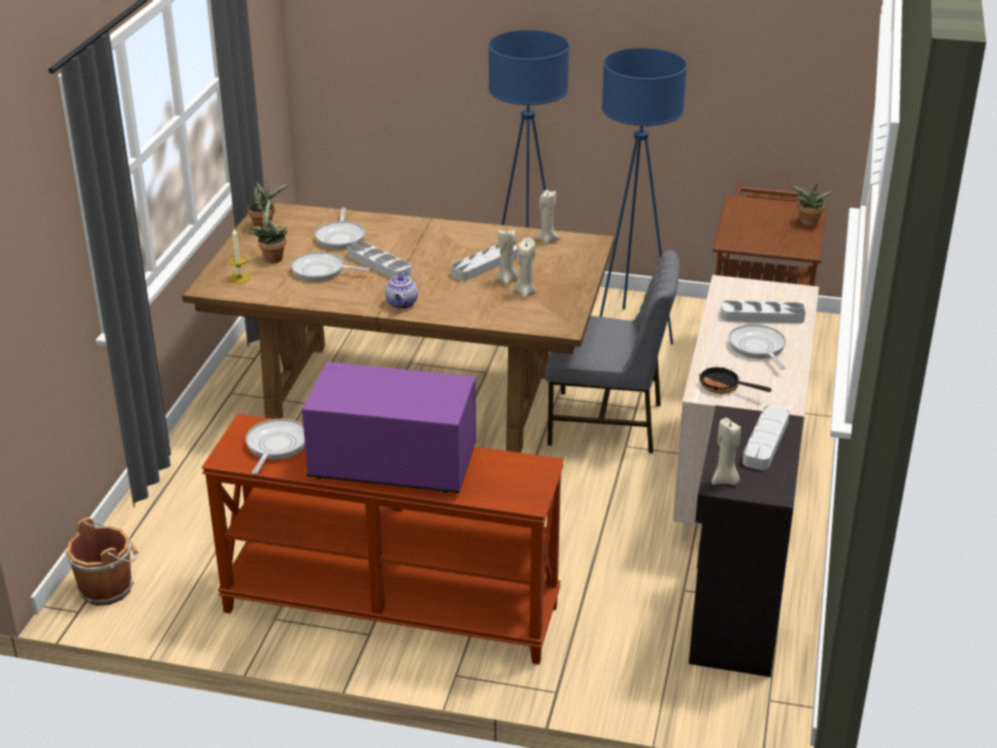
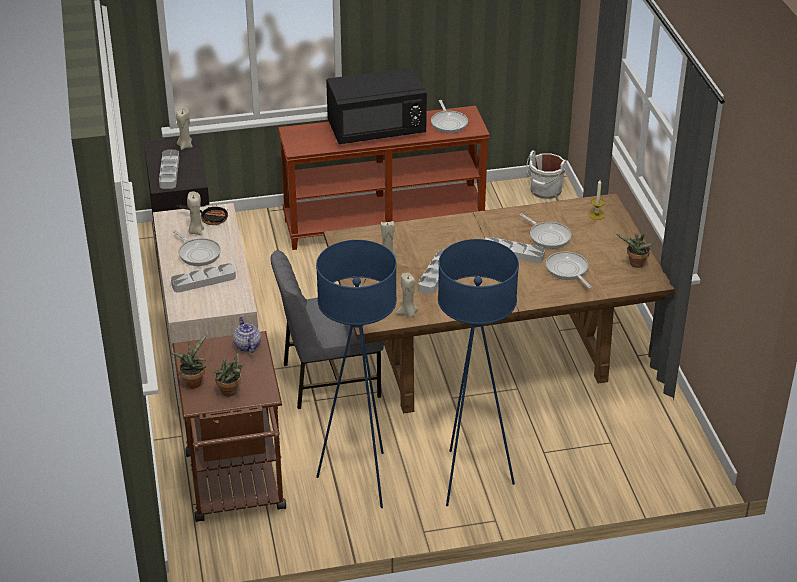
camera: 155 degrees right, 5 degrees up
brown bucket [65,517,138,606] -> white bucket [526,150,567,199]
potted plant [251,199,288,263] -> potted plant moved to [214,352,244,396]
frying pan [291,252,370,281] -> frying pan turned 60 degrees clockwise [520,214,571,249]
purple microwave [302,362,476,493] -> black microwave [326,68,427,144]
teapot [385,270,418,309] -> teapot moved to [233,317,261,353]
beige candle [496,230,518,285] -> beige candle moved to [187,191,204,235]

